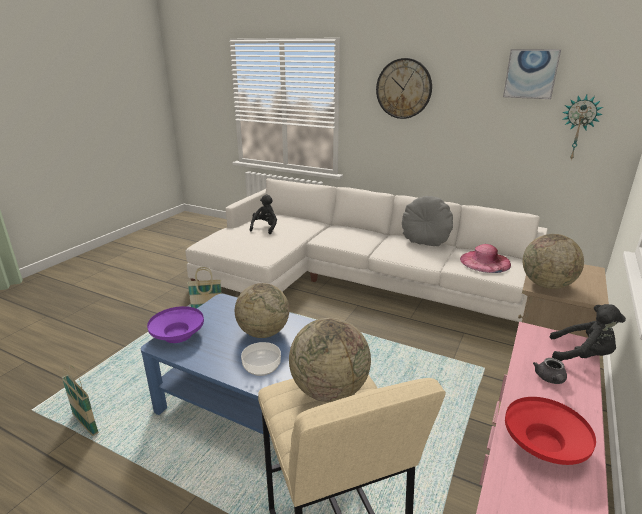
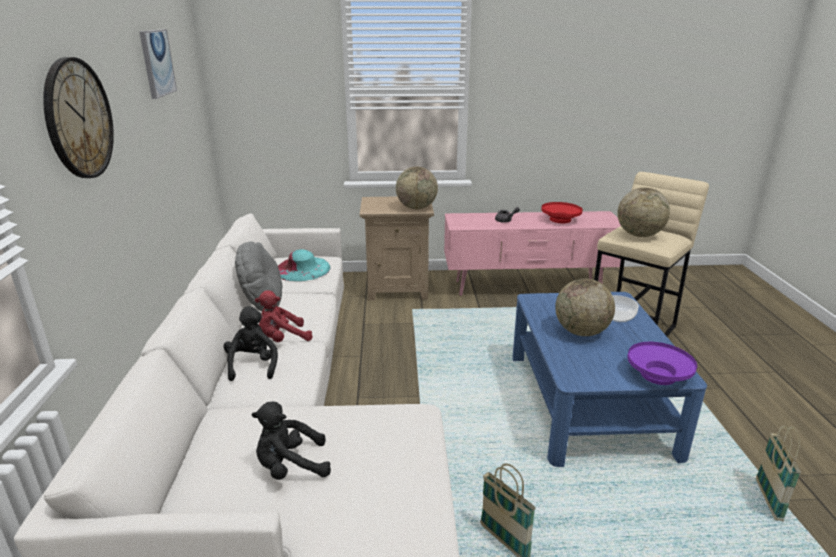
camera: 120 degrees left, 0 degrees up
pink hat [460,244,511,273] -> turquoise hat [278,249,331,281]
black plush toy [550,304,626,361] -> black plush toy moved to [224,306,278,381]
wall clock [562,95,603,160] -> none
none -> red plush toy [255,290,313,342]

